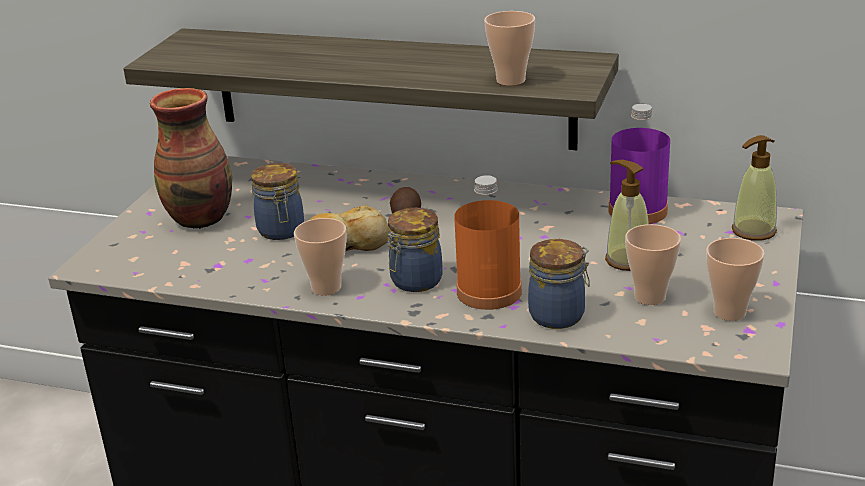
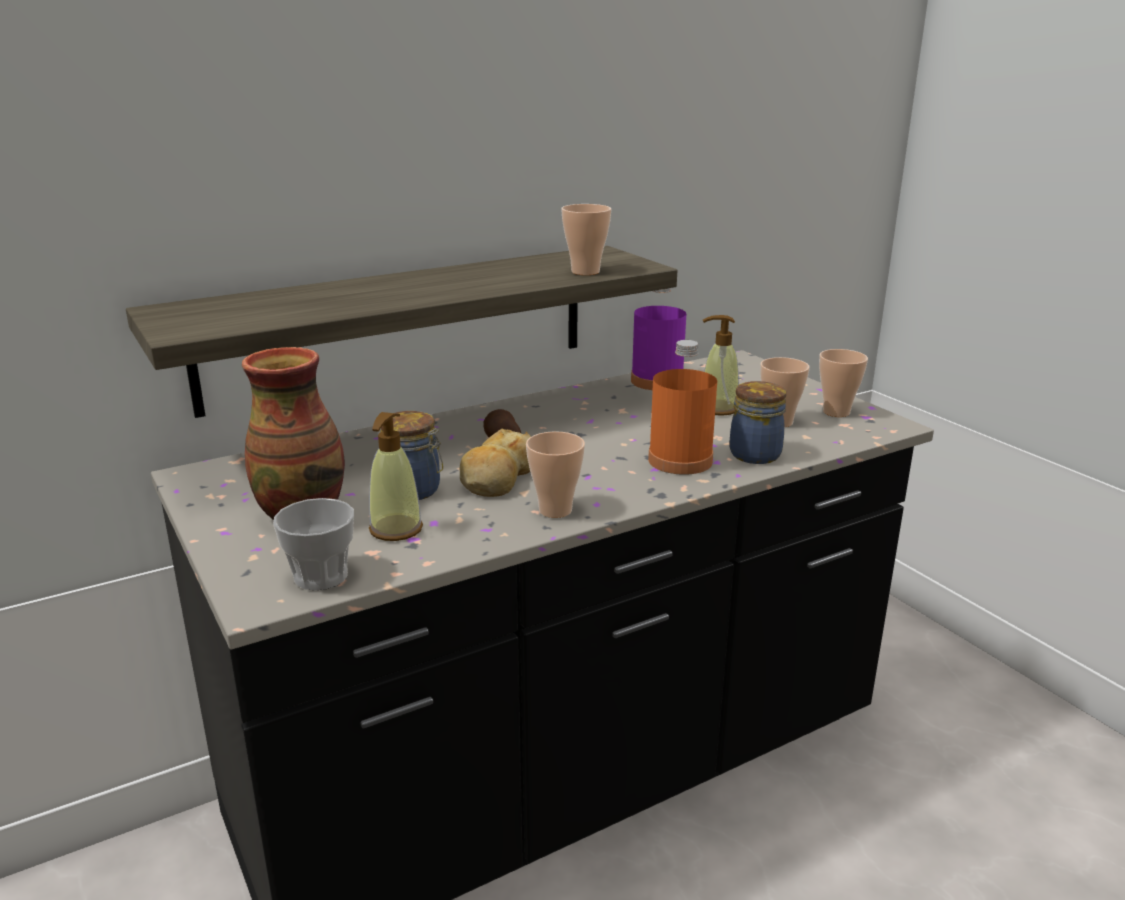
camera: 50 degrees left, 5 degrees down
jar [388,208,443,292] -> none
soap dispenser [732,135,777,241] -> soap dispenser moved to [369,412,423,541]
none -> cup [273,498,354,590]

